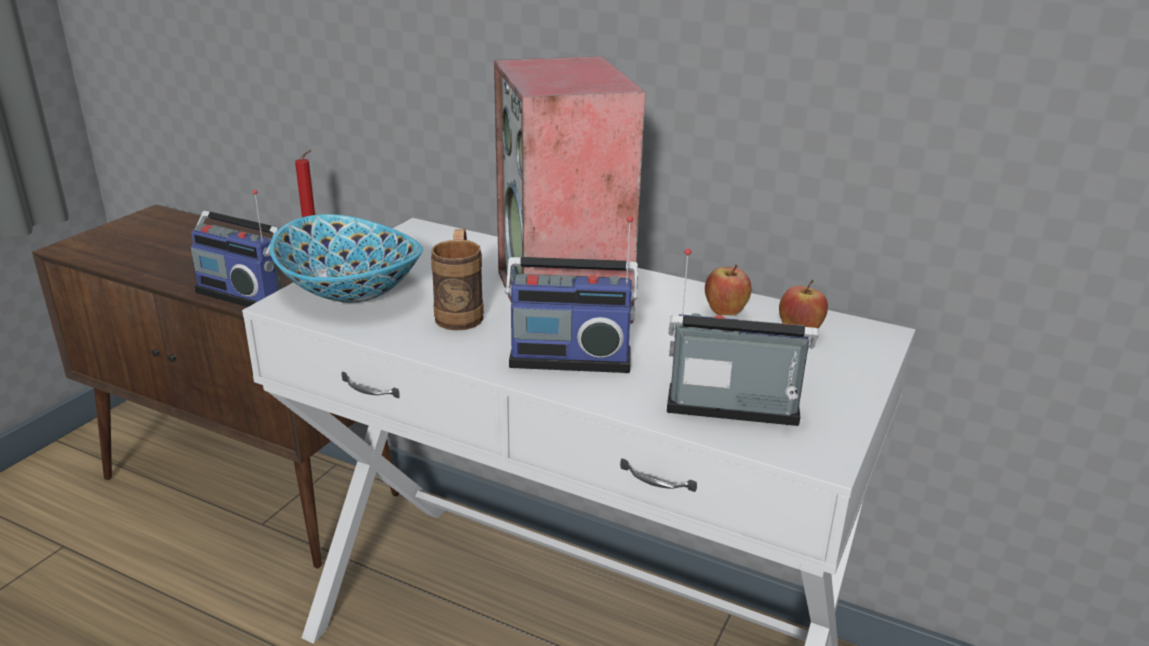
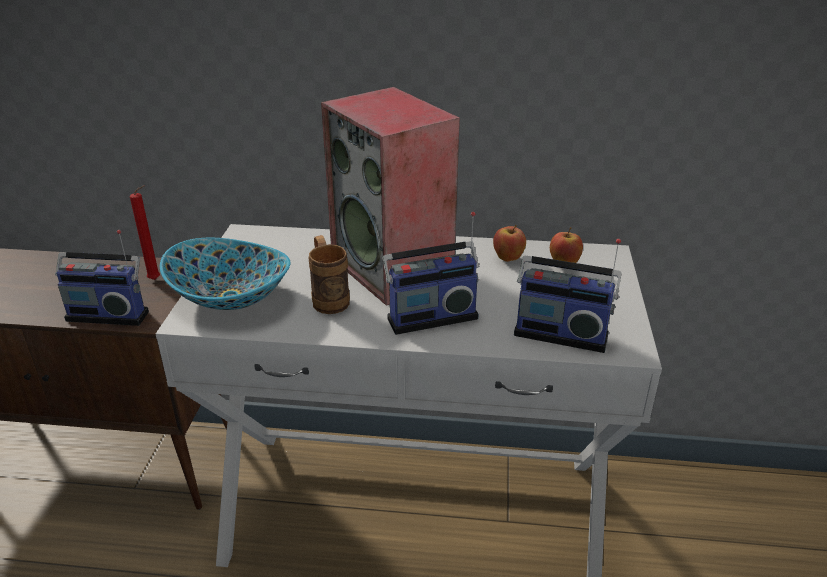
camera: 20 degrees left, 5 degrees up
radio [667,248,819,426] -> radio turned 150 degrees counterclockwise [514,239,622,353]

